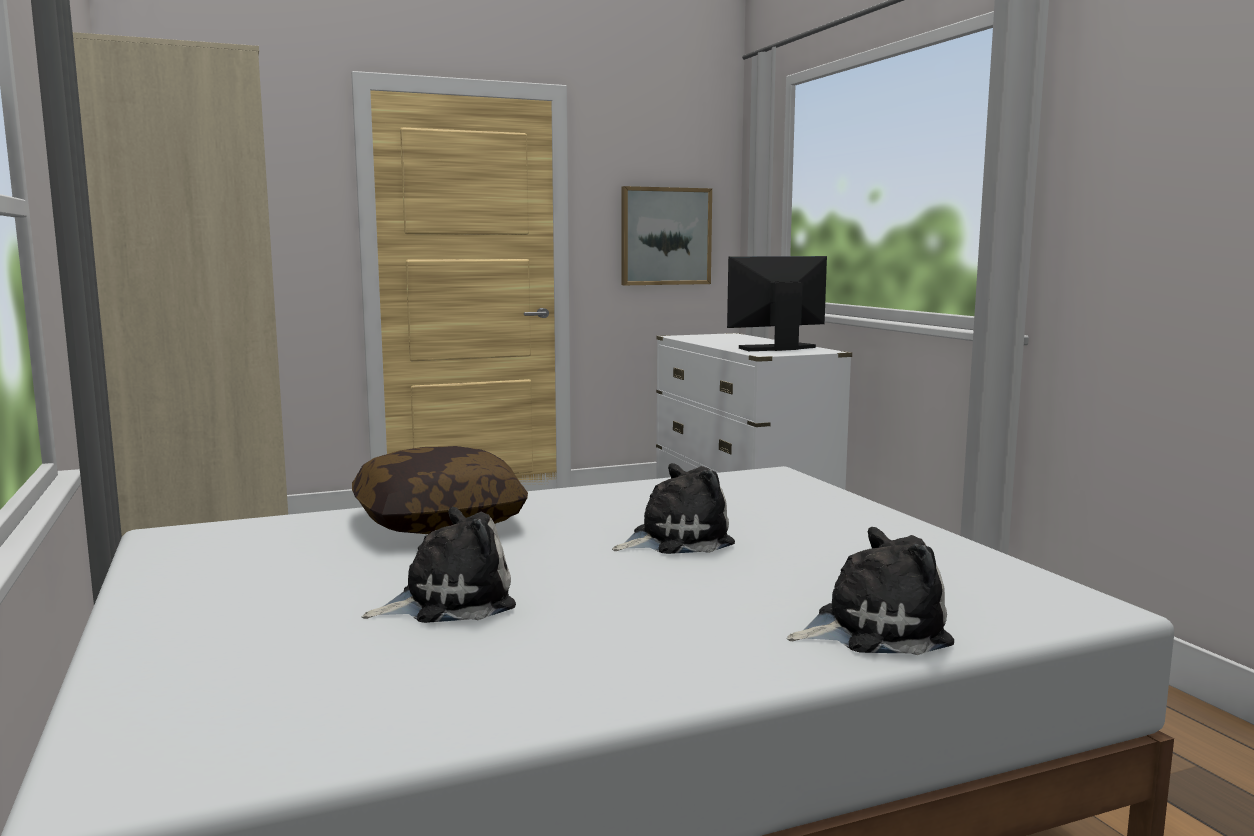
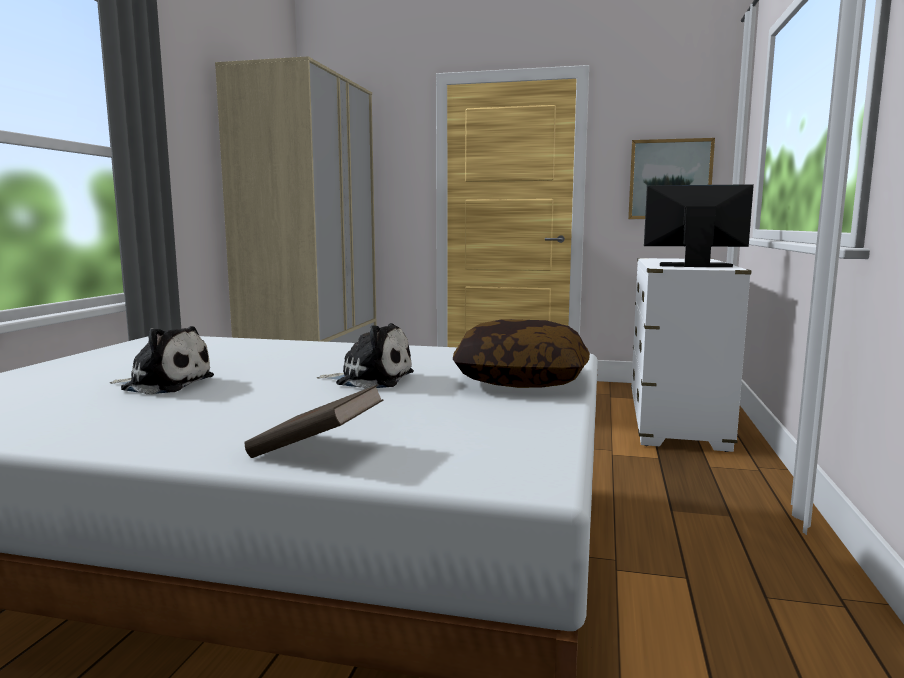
camera: 35 degrees right, 0 degrees up
pillow [352,446,528,534] -> pillow moved to [453,319,590,388]
plush toy [787,527,954,655] -> brown book [244,385,384,458]

